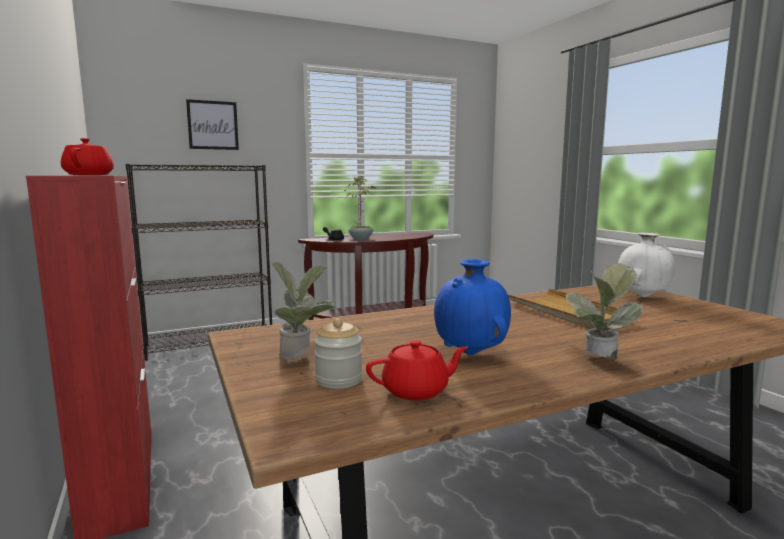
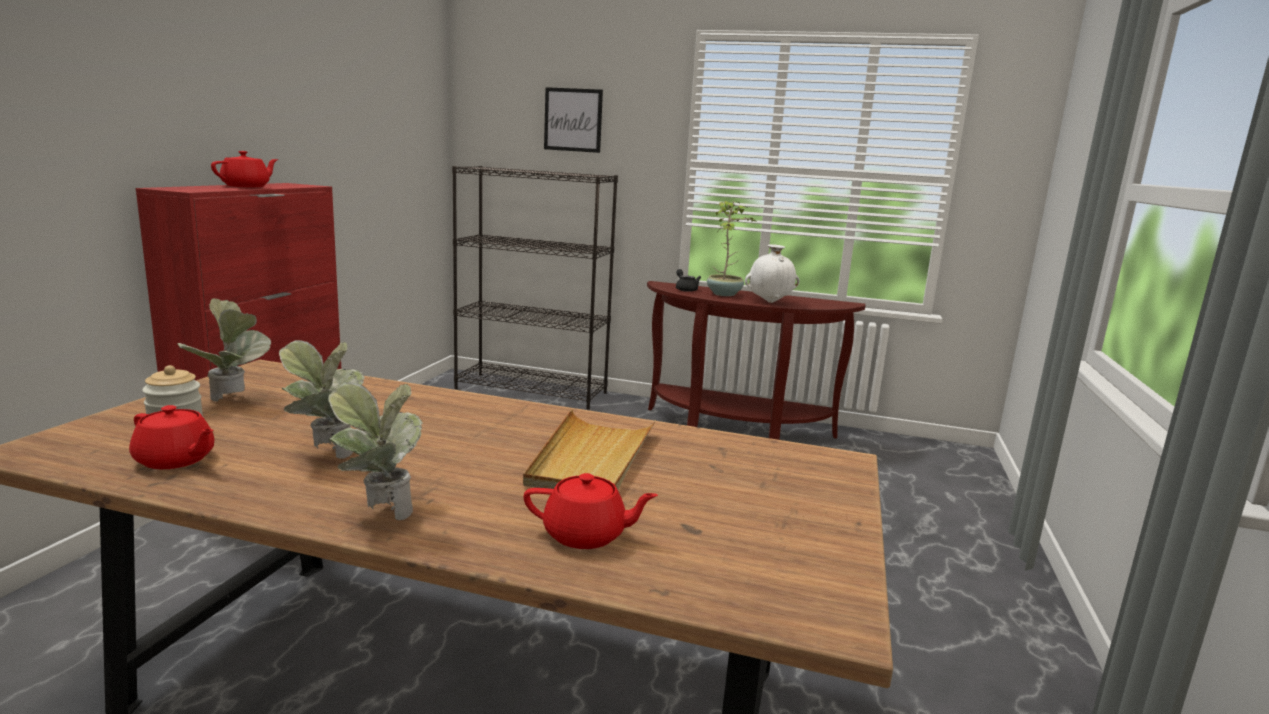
camera: 40 degrees right, 5 degrees up
blue vase [434,259,511,355] -> potted plant [279,340,365,459]
white vase [618,233,675,297] -> white vase moved to [745,244,800,303]
none -> red teapot [523,473,658,549]

